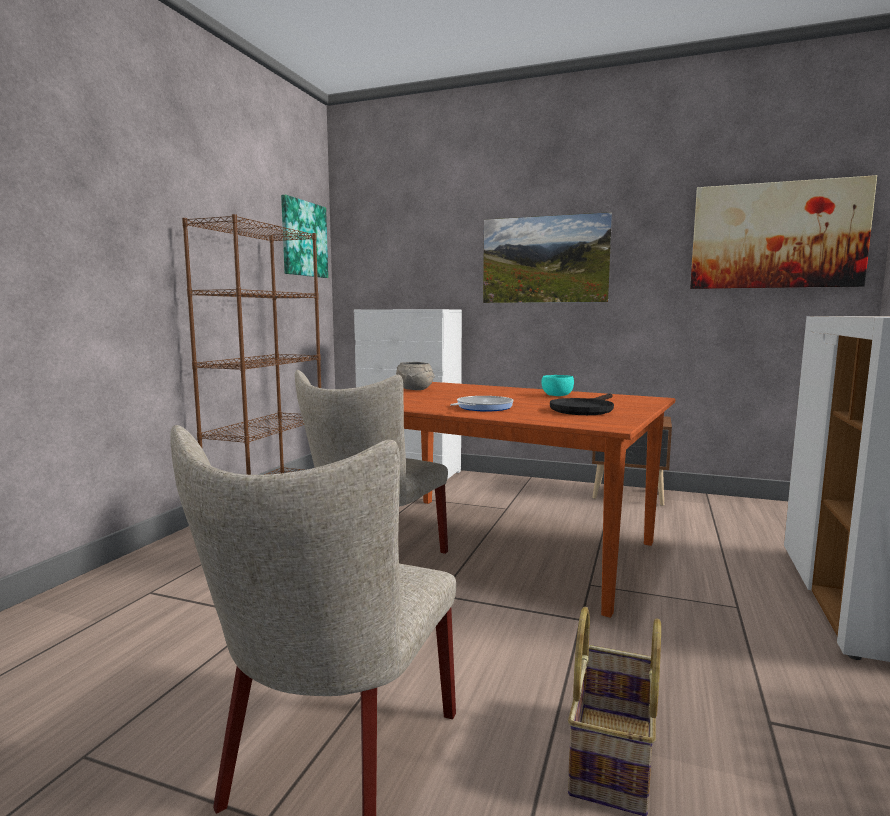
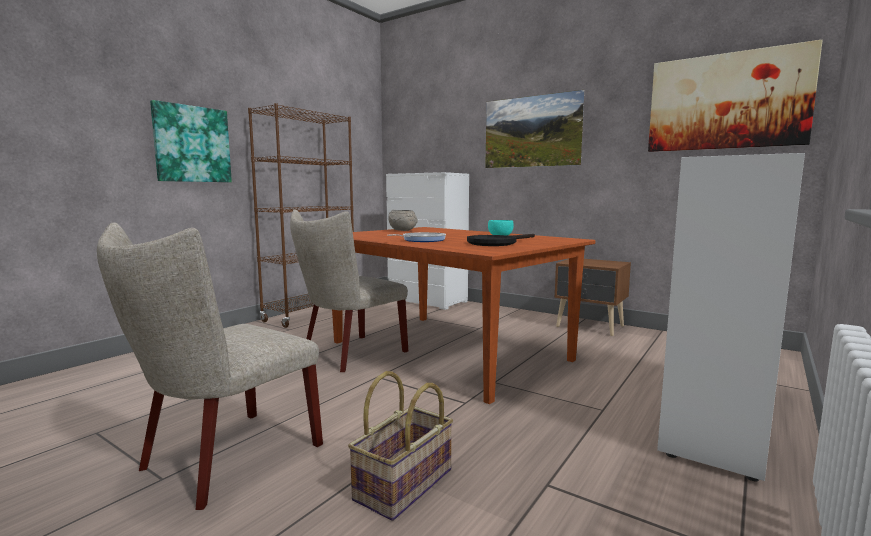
camera: 15 degrees right, 0 degrees up
picture [281,195,328,278] -> picture moved to [150,100,232,182]

